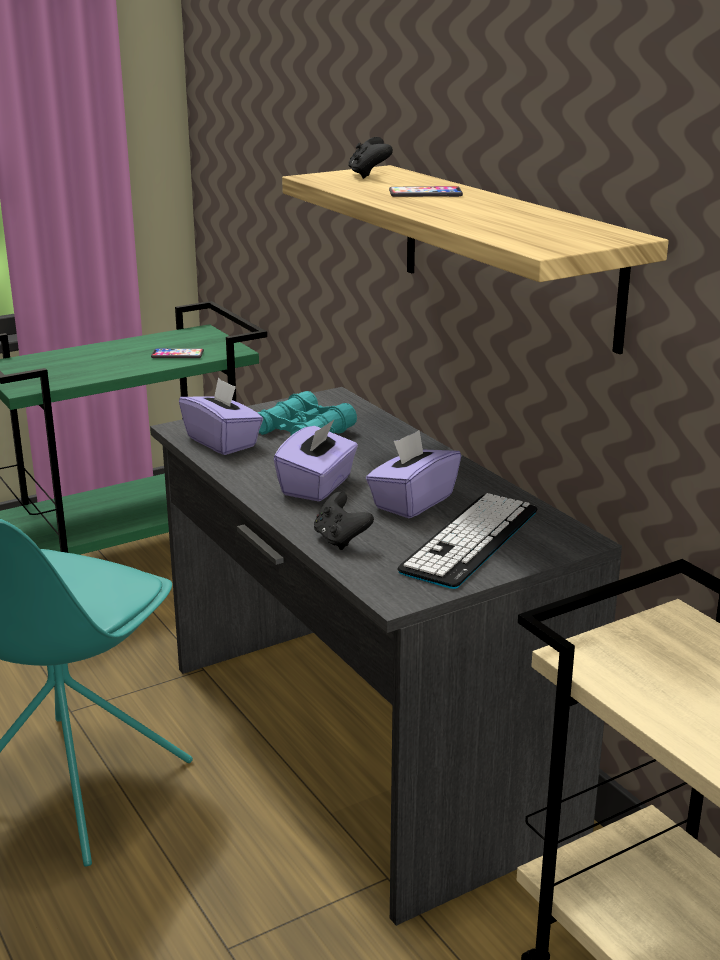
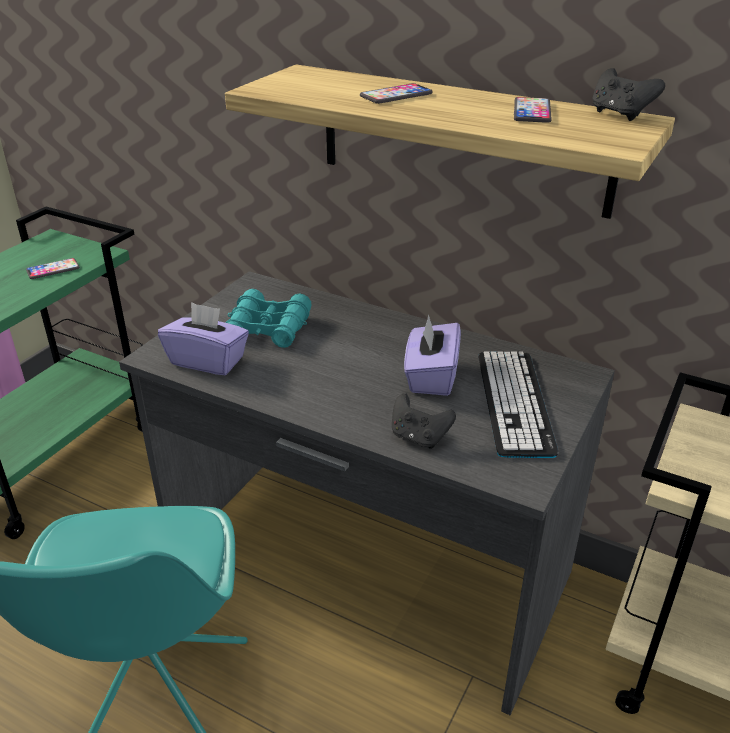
camera: 30 degrees left, 10 degrees up
purple tissue box [274,420,358,502] -> none
black game controller [348,137,393,179] -> black game controller moved to [592,68,665,121]
none -> phone [514,97,552,123]

